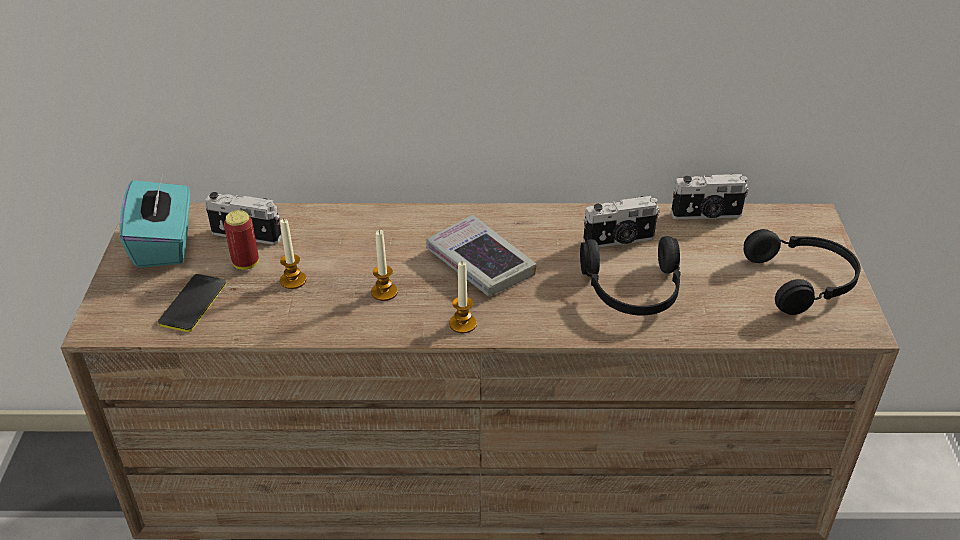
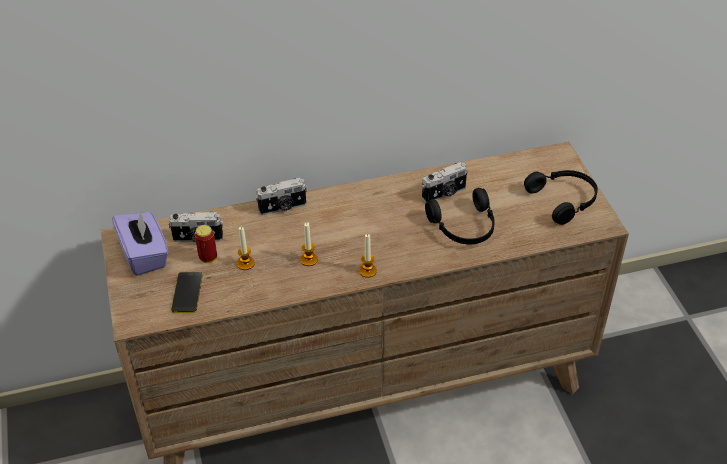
camera: 15 degrees left, 5 degrees up
turquoise tissue box [120,175,190,268] -> purple tissue box [112,209,168,276]
book [426,215,537,296] -> none
camera [671,174,749,219] -> camera moved to [255,178,307,215]

